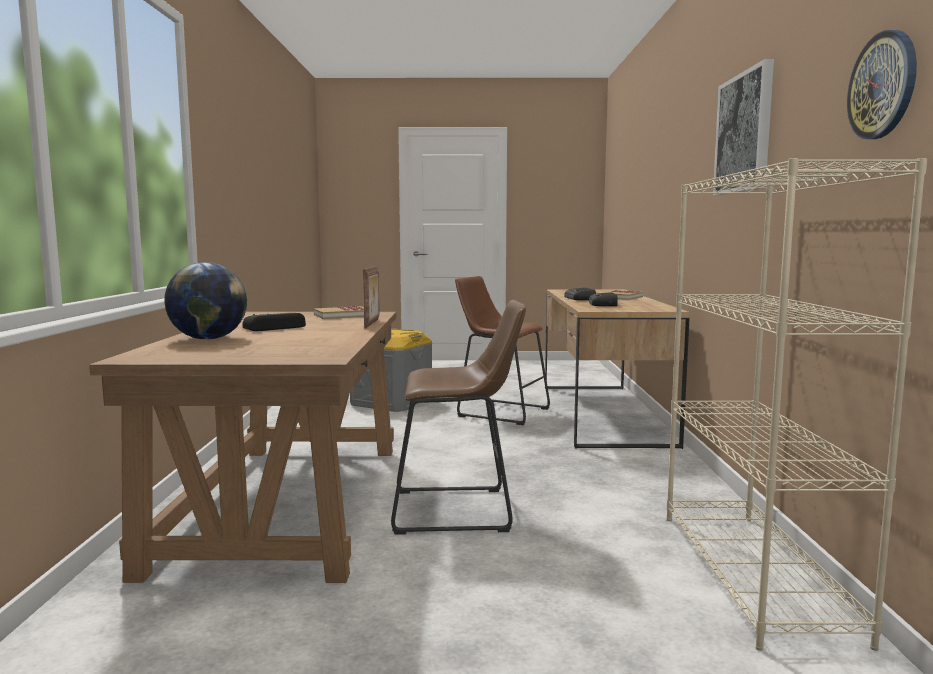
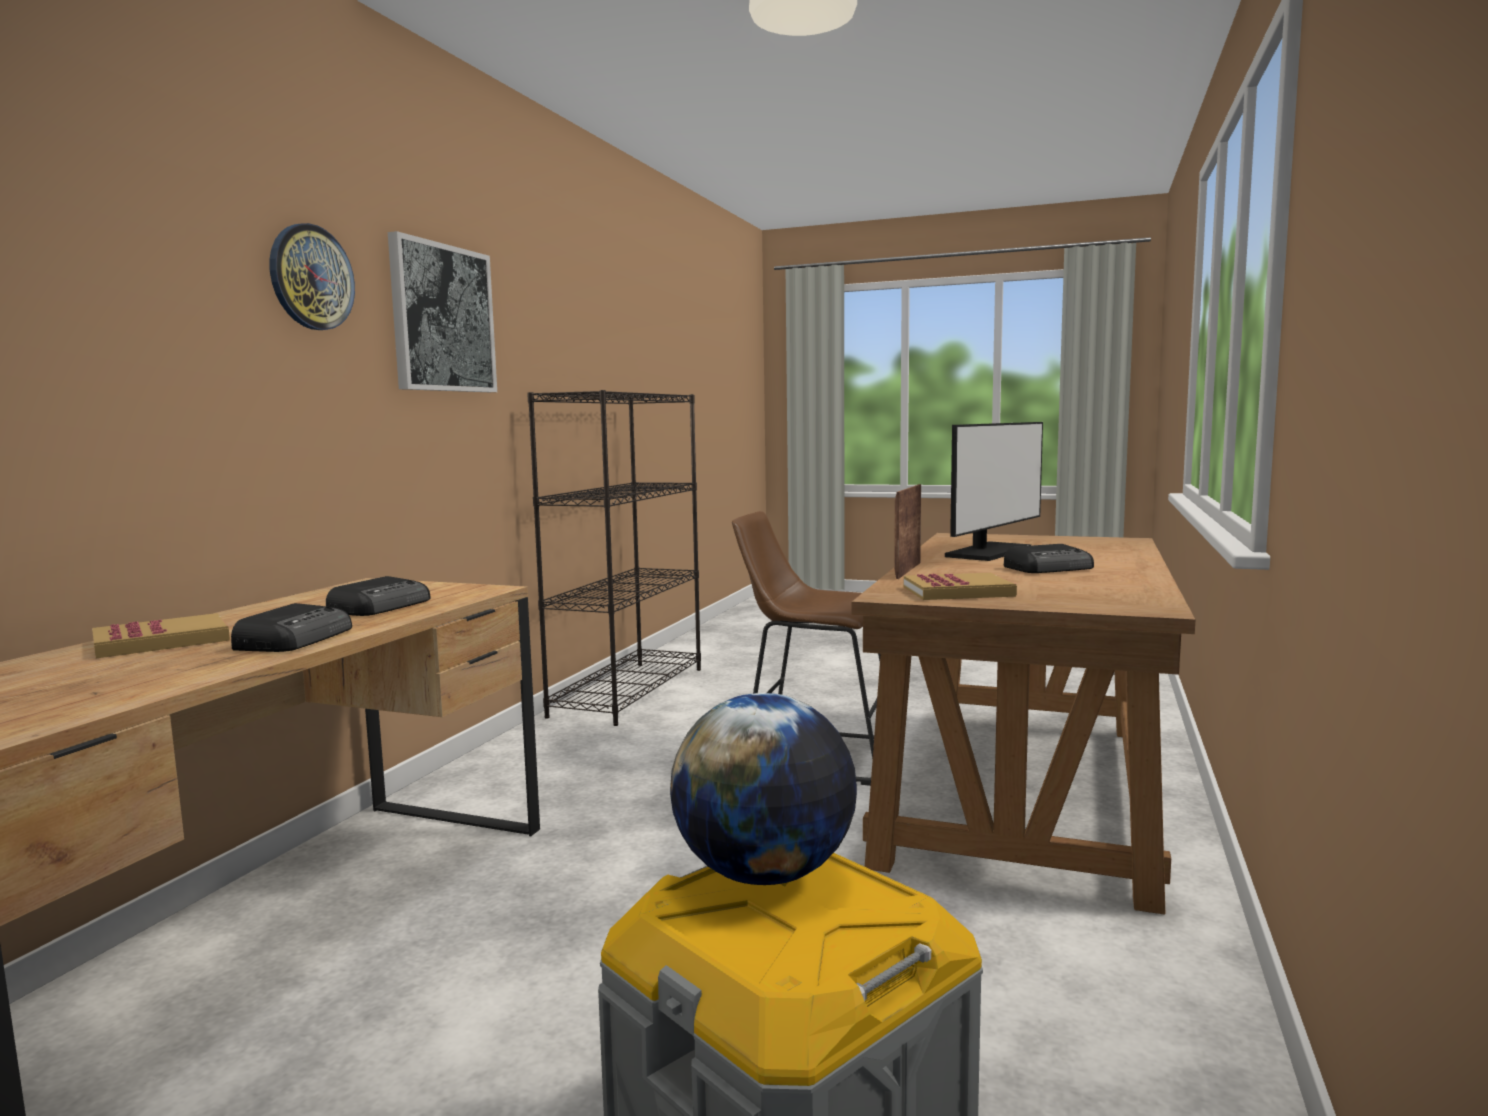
camera: 160 degrees left, 0 degrees up
globe [164,262,247,340] -> globe moved to [670,693,857,885]
brown stool [455,276,550,425] -> none
beige bookcase [667,158,927,651] -> black bookcase [527,390,701,726]
wall clock [847,30,917,139] -> wall clock moved to [269,223,355,330]
none -> monitor [945,422,1043,561]

